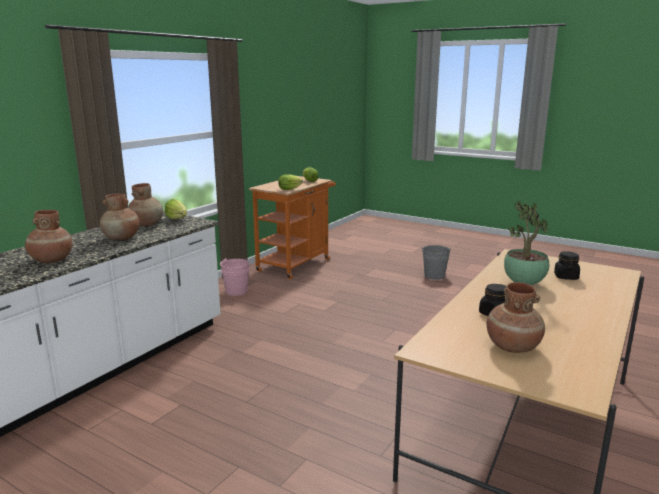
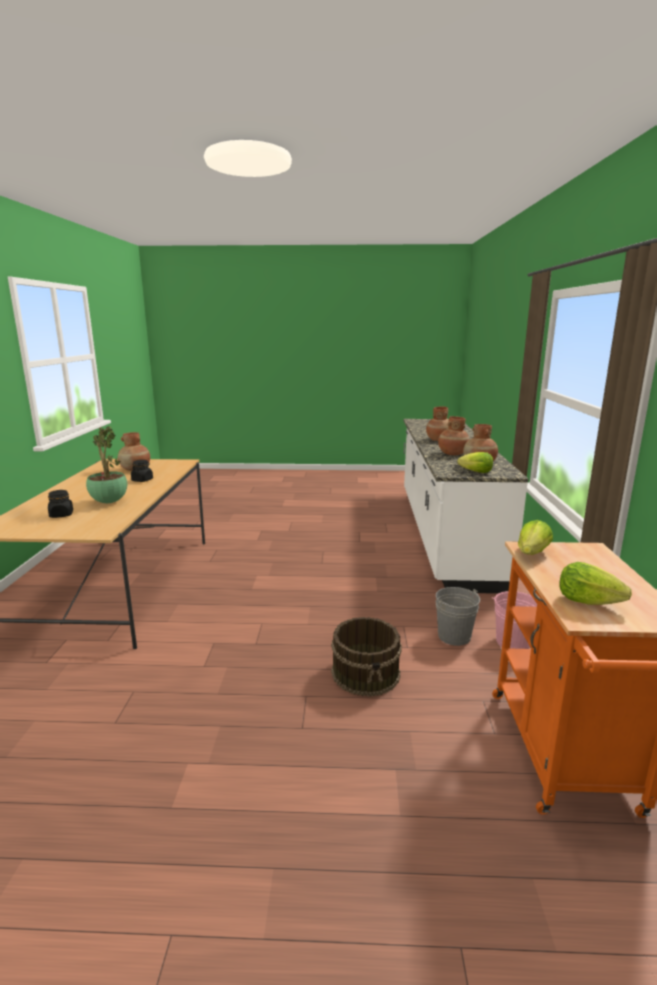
camera: 150 degrees right, 0 degrees up
grey bucket [421,245,452,280] -> grey bucket moved to [436,587,480,646]
none -> brown bucket [331,617,402,697]

